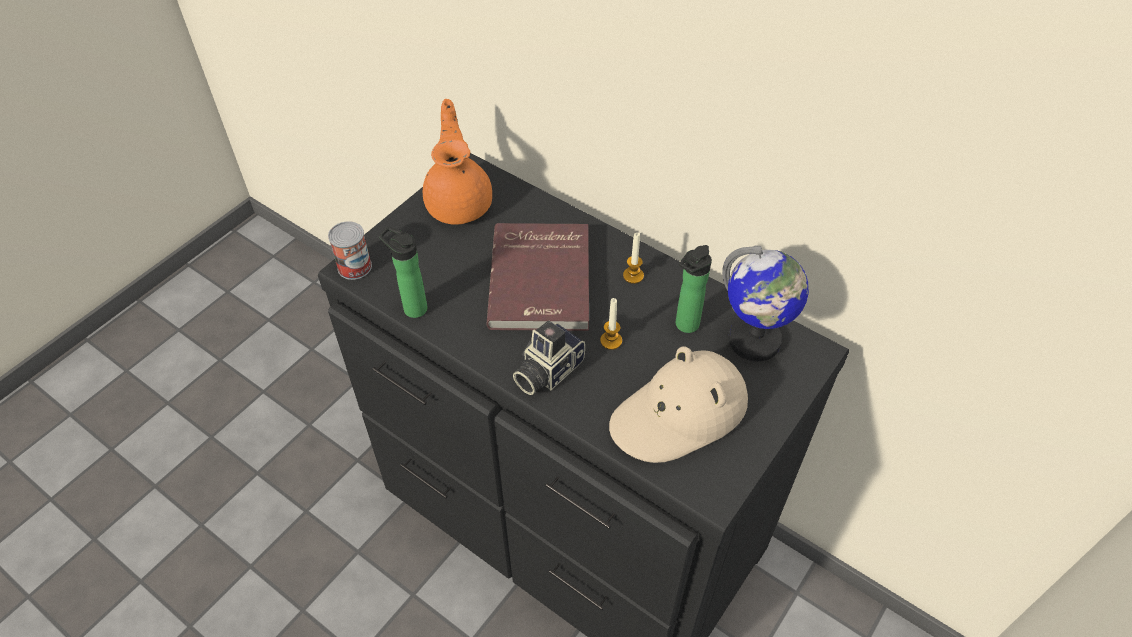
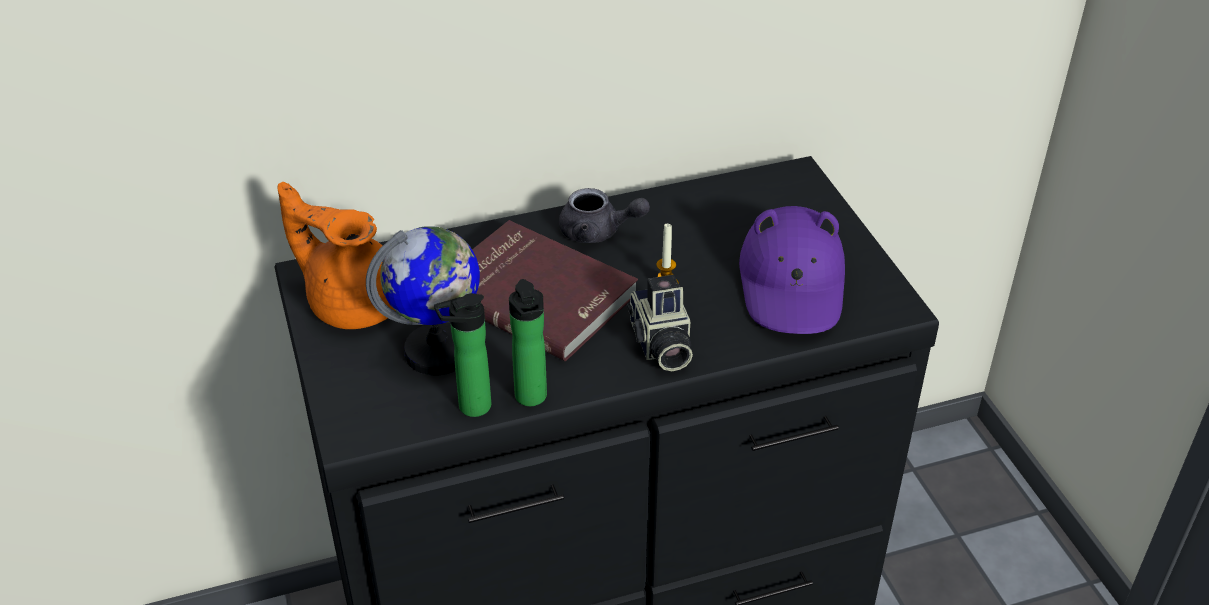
camera: 55 degrees left, 10 degrees down
can [328,221,372,280] -> none
beige hat [609,346,748,463] -> purple hat [739,206,845,334]
candle [623,233,644,284] -> grey teapot [559,188,650,243]
bottle [676,245,712,333] -> bottle moved to [509,279,547,406]
globe [722,245,809,361] -> globe moved to [366,226,480,376]

